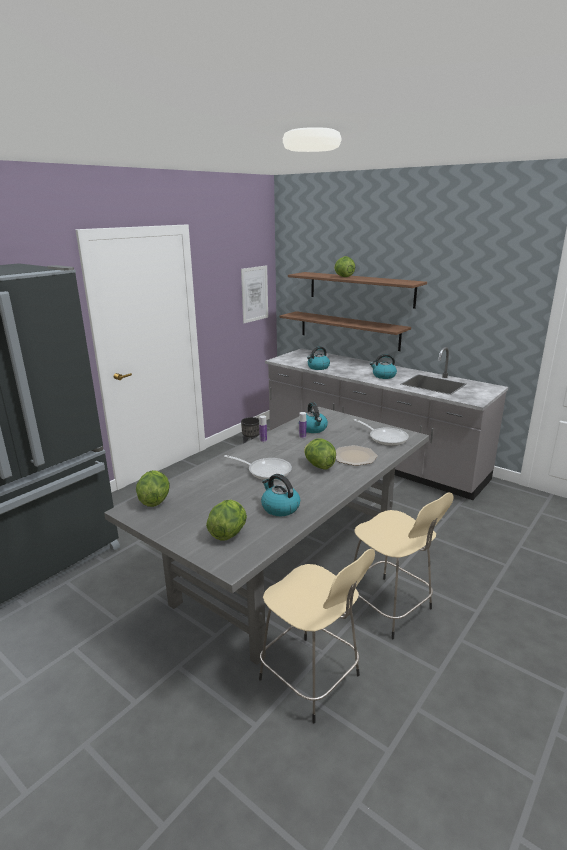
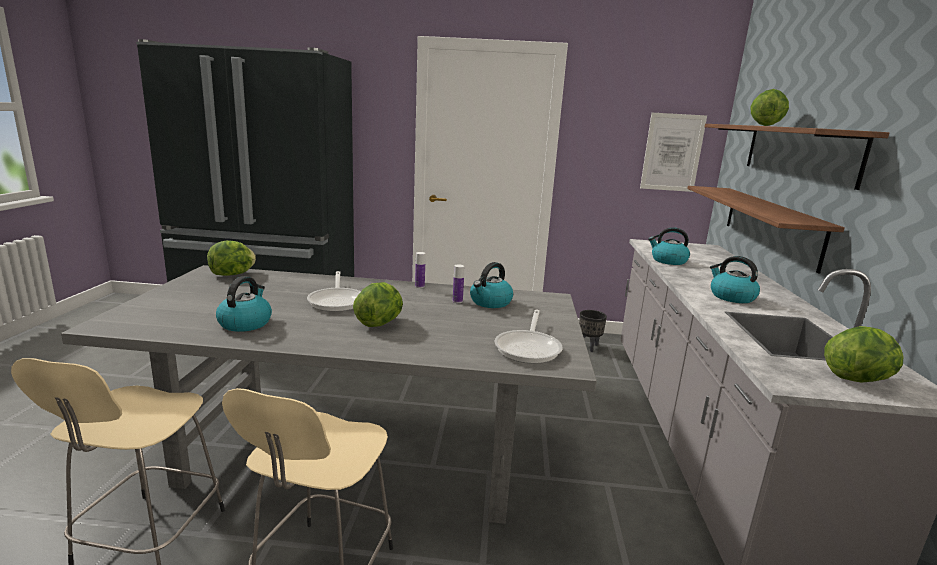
camera: 55 degrees right, 5 degrees down
lettuce [206,500,247,541] -> lettuce moved to [824,326,904,383]
plate [336,445,378,466] -> none

